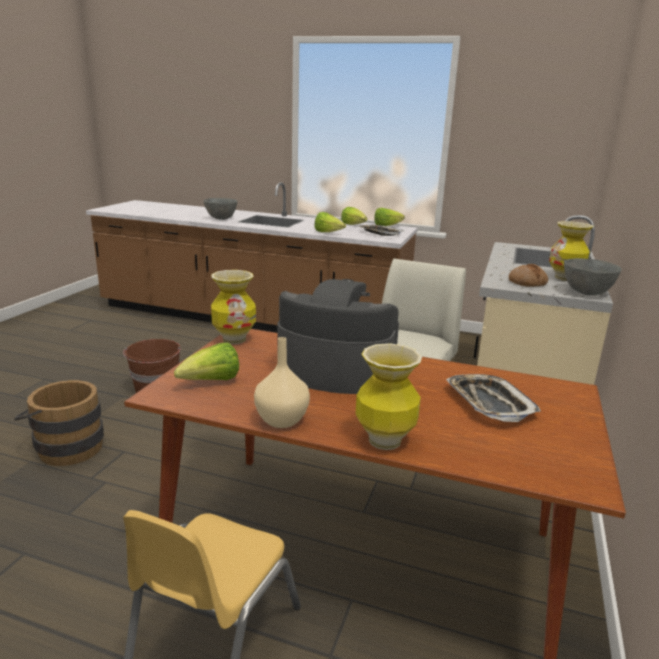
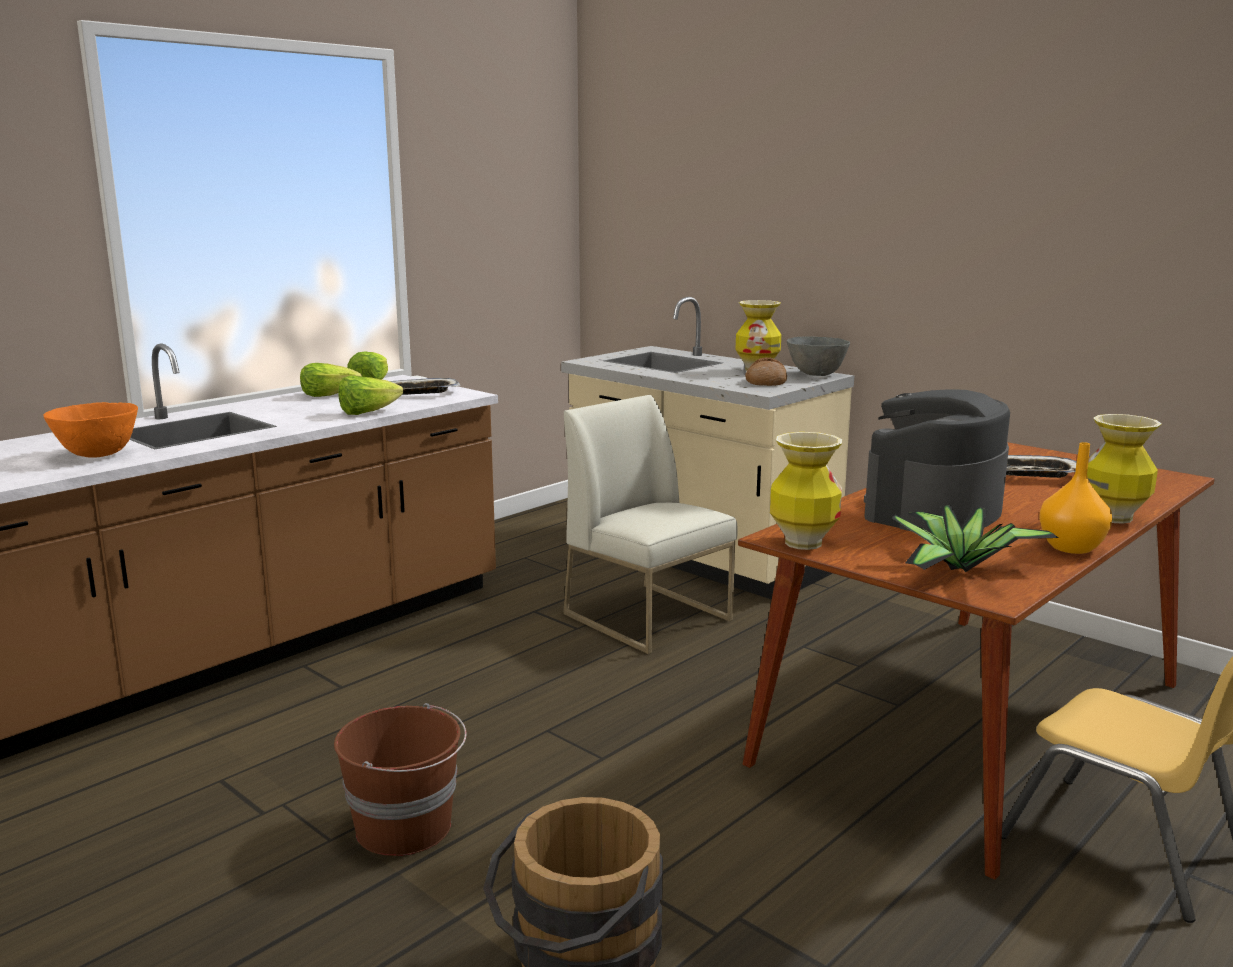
camera: 65 degrees left, 5 degrees down
lettuce [174,343,239,380] -> potted plant [892,505,1058,572]
grey bowl [203,198,238,220] -> orange bowl [44,402,138,458]
beige vase [254,337,310,428] -> orange vase [1039,442,1112,554]

